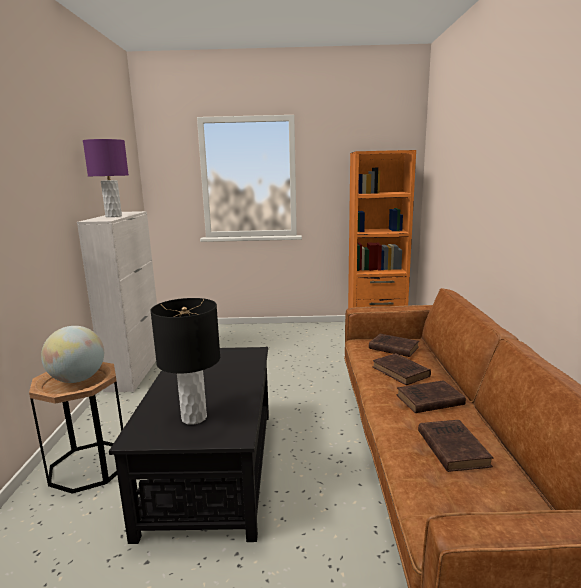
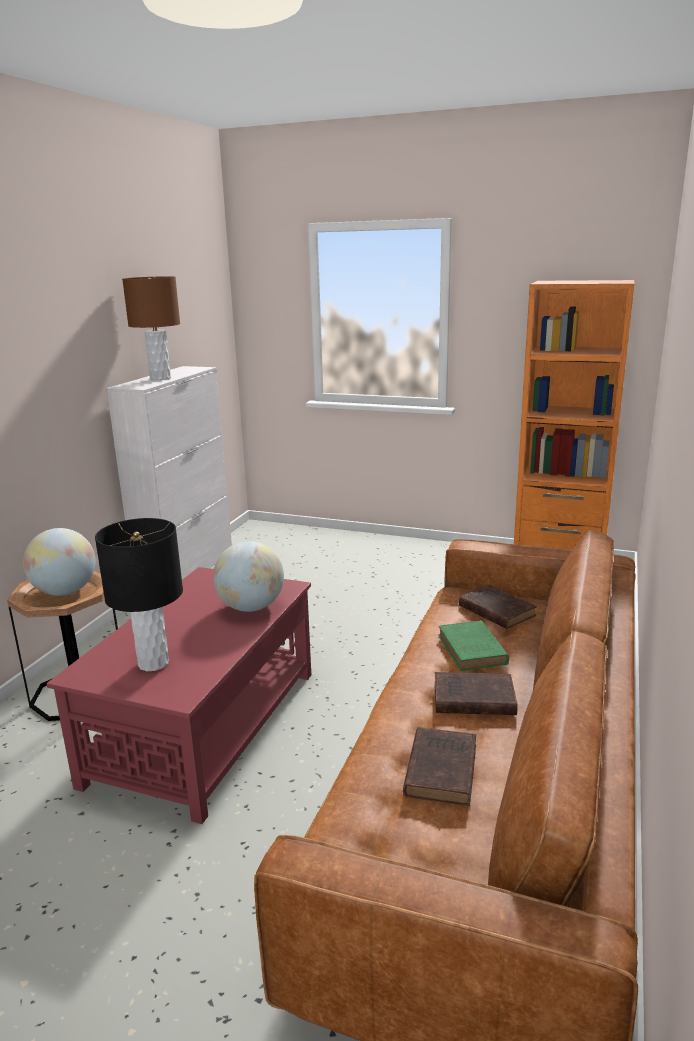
camera: 20 degrees right, 5 degrees up
purple table lamp [83,139,129,217] -> brown table lamp [122,276,180,380]
black coffee table [109,347,269,544] -> red coffee table [46,567,311,824]
brown book [373,353,431,385] -> green book [438,620,509,671]
none -> globe [213,541,284,612]

